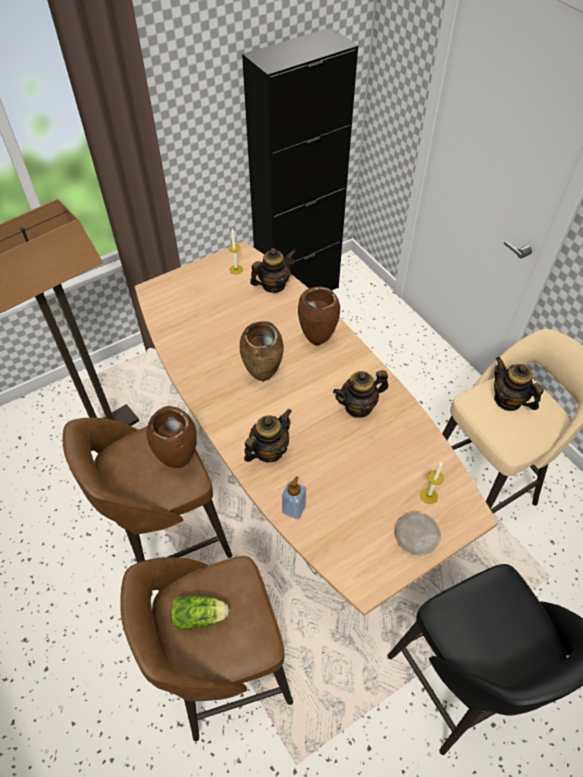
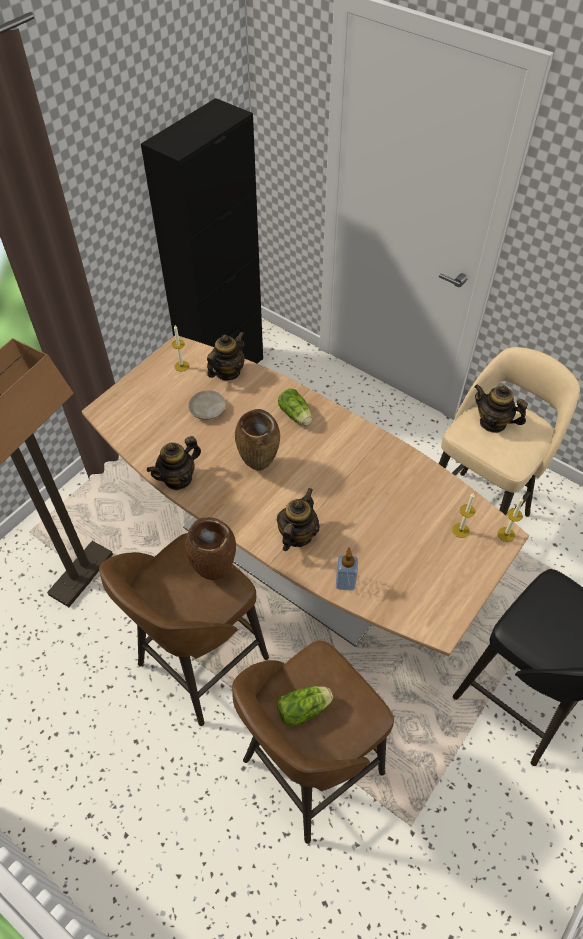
camera: 20 degrees left, 0 degrees up
brown vase [298,286,340,345] -> lettuce [278,389,312,425]
teapot [333,370,389,418] -> teapot moved to [147,436,201,490]
beige plate [395,512,441,555] -> beige plate moved to [188,390,226,420]
none -> candle [498,497,523,542]

